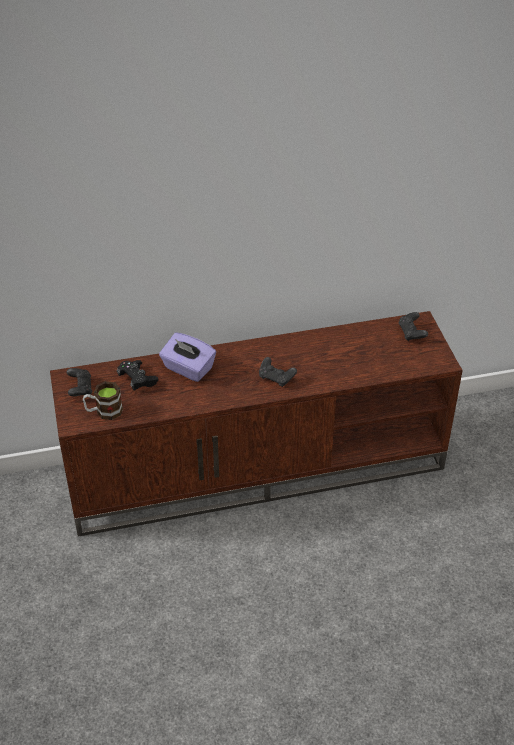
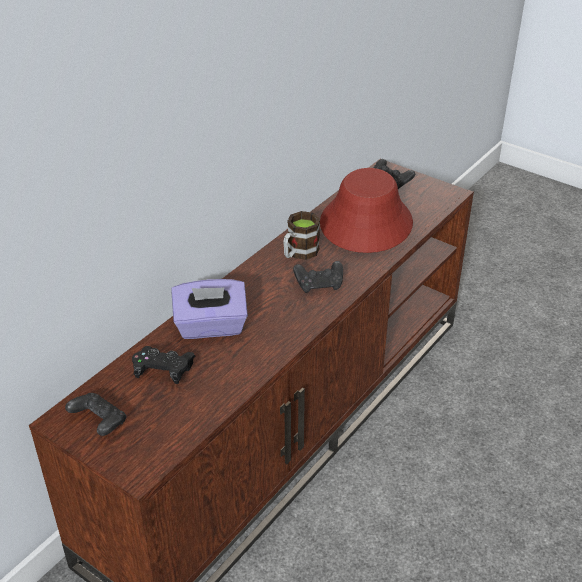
camera: 40 degrees left, 5 degrees down
mug [83,381,123,420] -> mug moved to [283,211,320,260]
none -> red hat [320,168,413,253]

